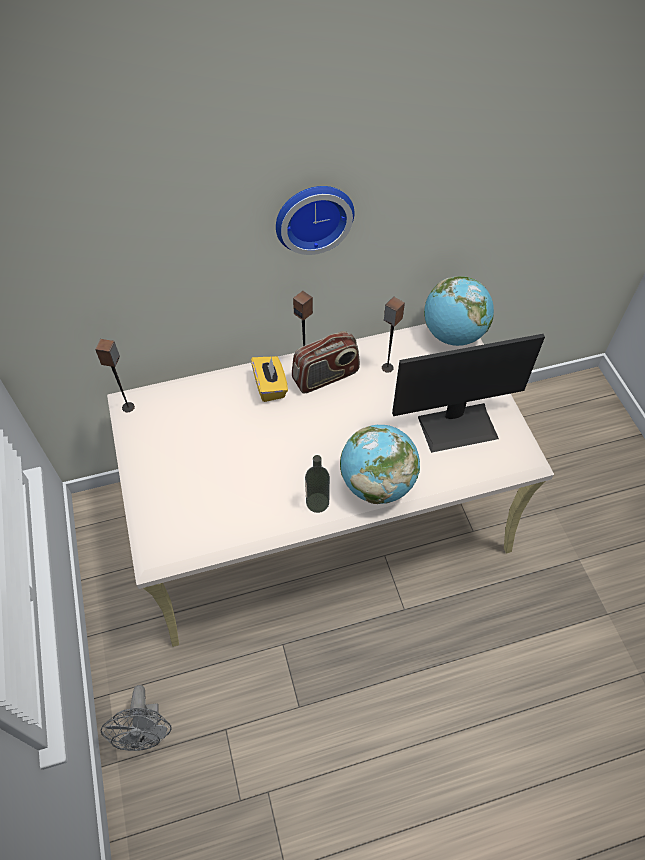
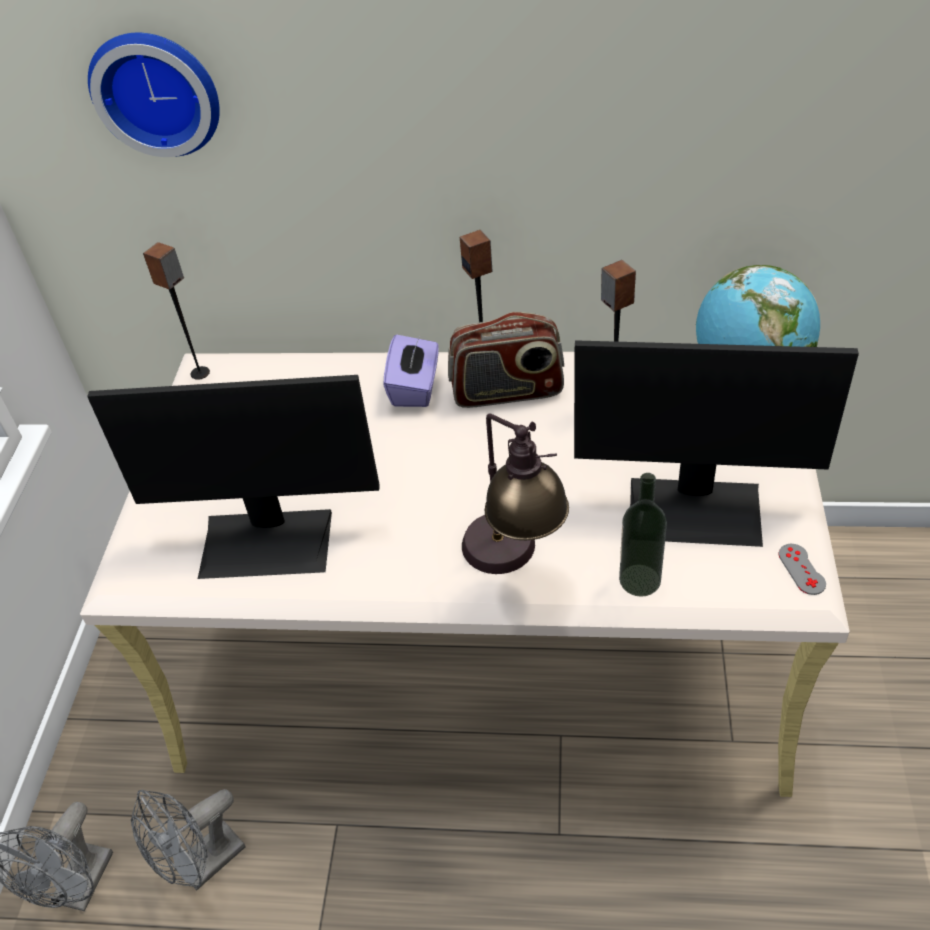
camera: 25 degrees right, 10 degrees down
yellow tissue box [251,356,288,402] -> purple tissue box [383,334,439,407]
wall clock [276,186,354,255] -> wall clock moved to [88,33,220,157]
bottle [305,455,330,513] -> bottle moved to [619,473,667,597]
globe [340,425,420,504] -> table lamp [462,413,569,574]
none -> monitor [87,375,380,579]
none -> grey fan [131,789,246,891]
none -> grey game controller [779,544,826,595]

